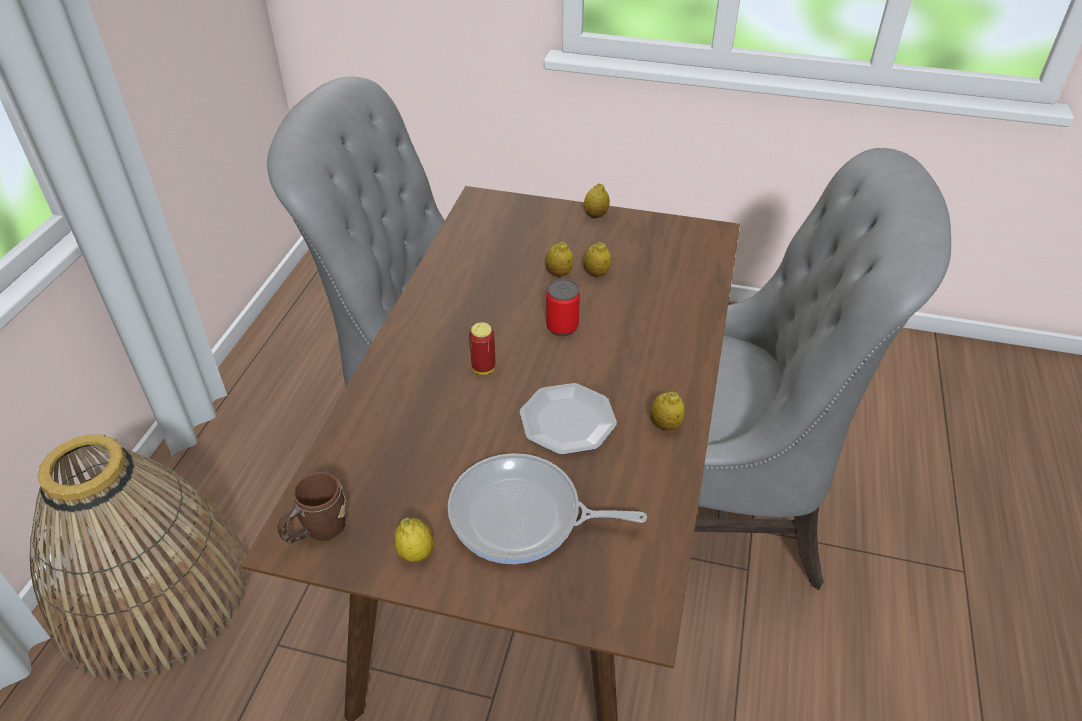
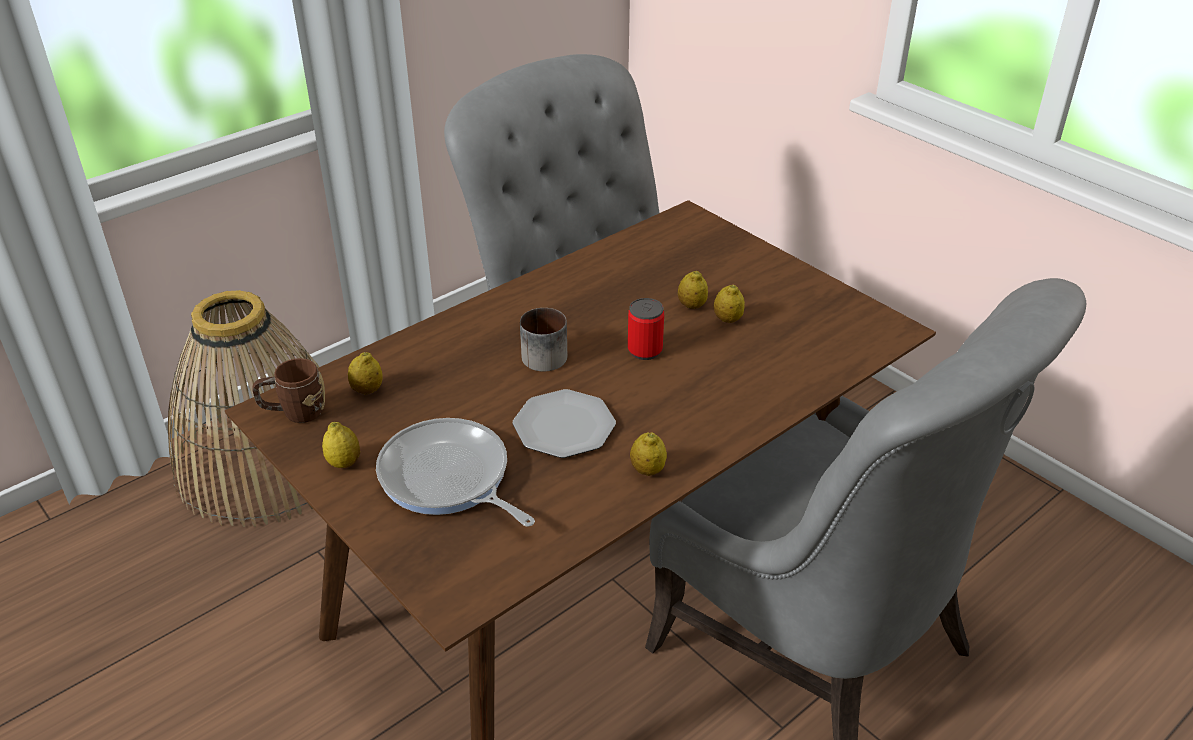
camera: 35 degrees right, 5 degrees down
can [469,322,495,375] -> mug [520,308,567,371]
lemon [584,183,610,219] -> lemon moved to [348,352,383,394]

